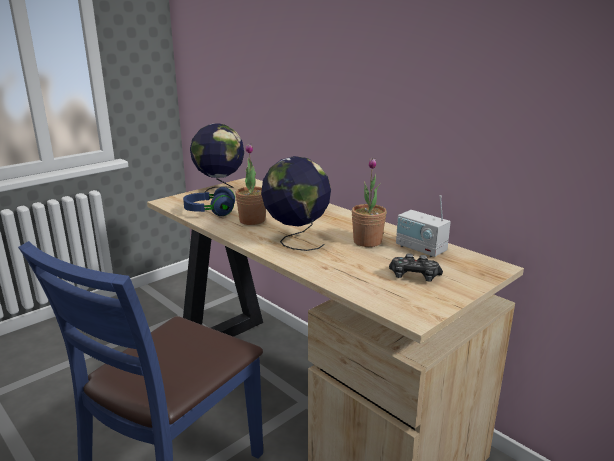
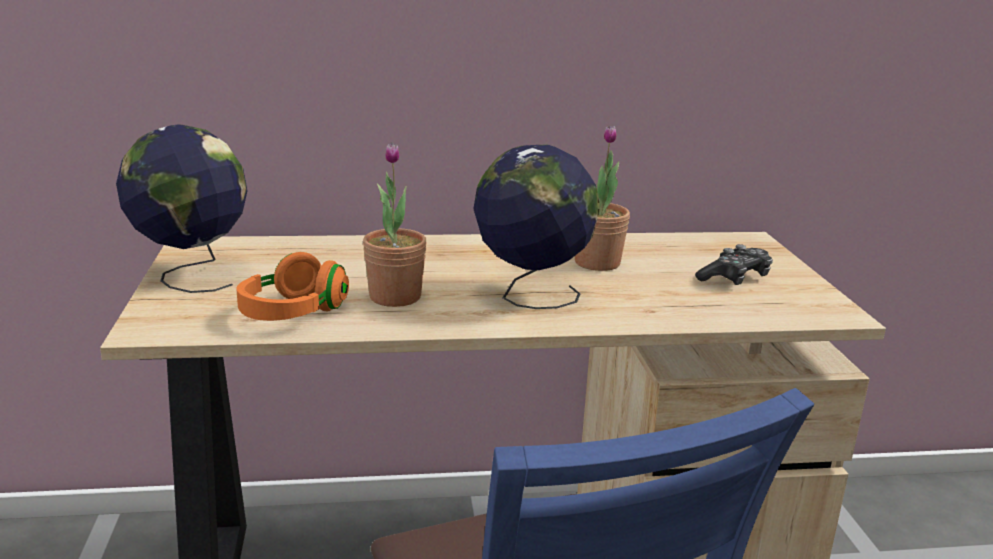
camera: 55 degrees left, 0 degrees up
blue headphones [183,187,235,216] -> orange headphones [236,252,349,321]
radio [396,195,451,257] -> none

